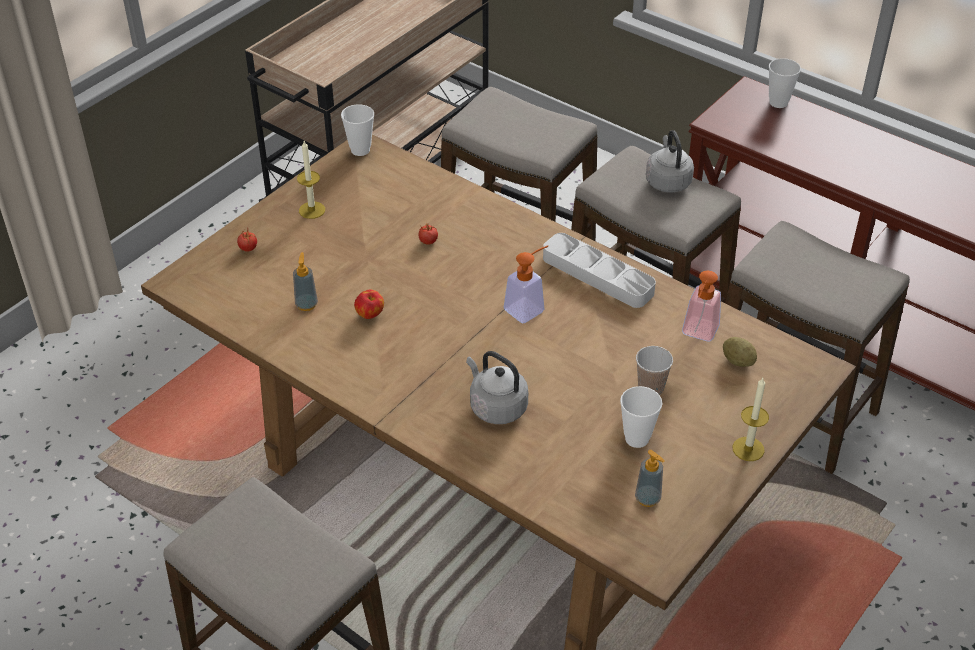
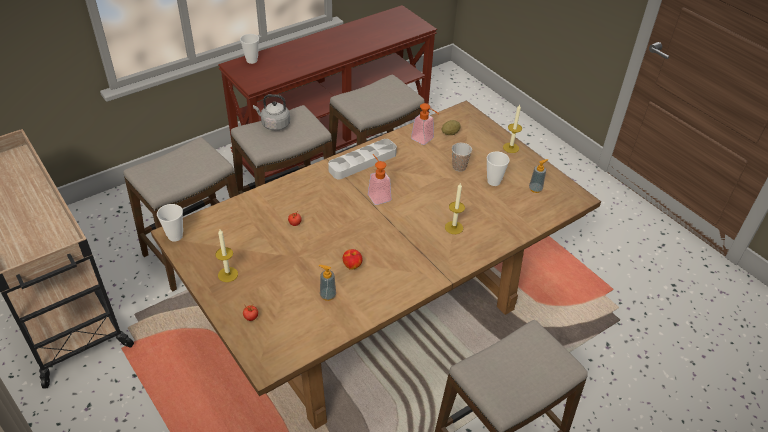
camera: 75 degrees left, 0 degrees up
grey kettle [466,351,528,424] -> candle [445,183,465,234]

